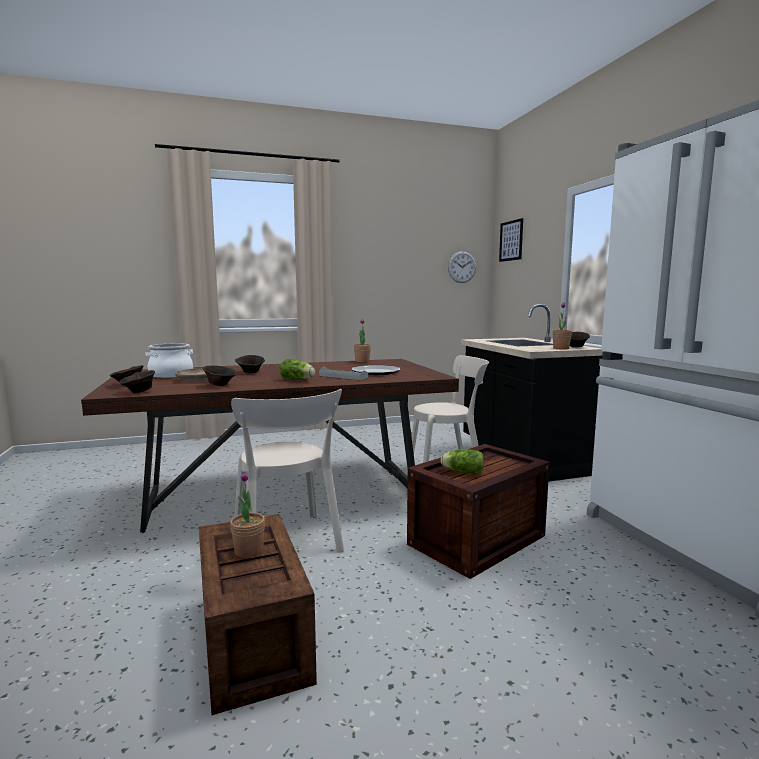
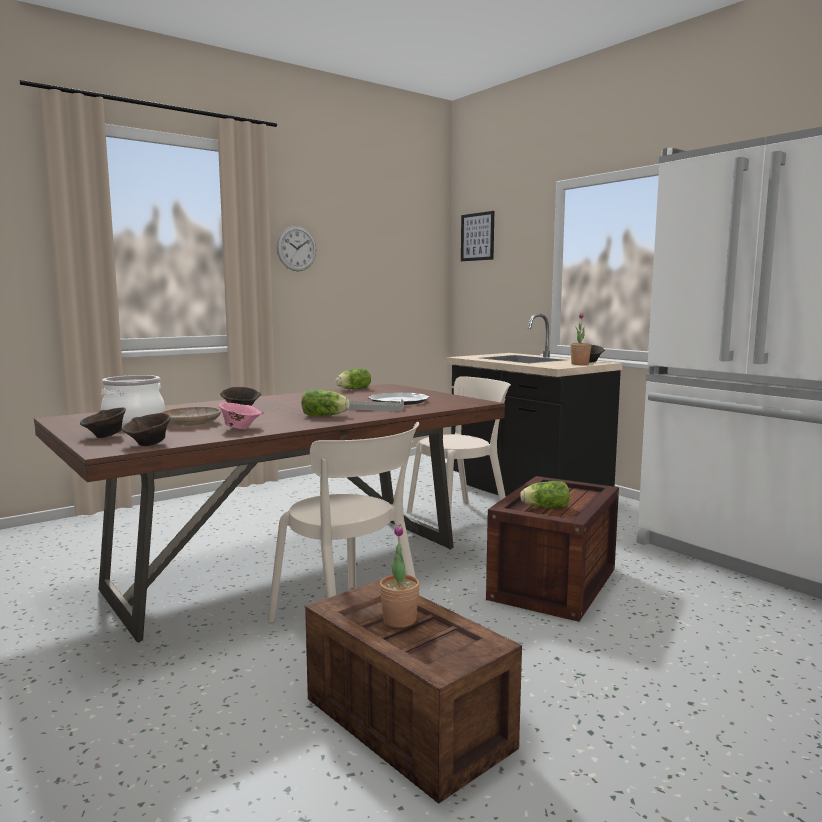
camera: 20 degrees left, 0 degrees up
brown bowl [203,365,237,386] -> pink bowl [219,403,261,429]
potted plant [354,319,371,362] -> lettuce [335,368,371,389]
wall clock [448,251,476,283] -> wall clock moved to [277,226,316,271]

